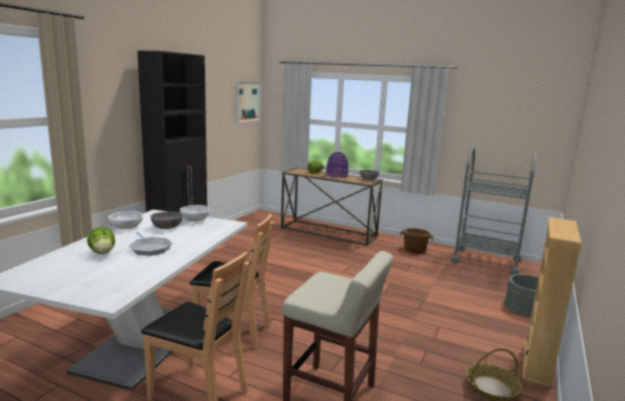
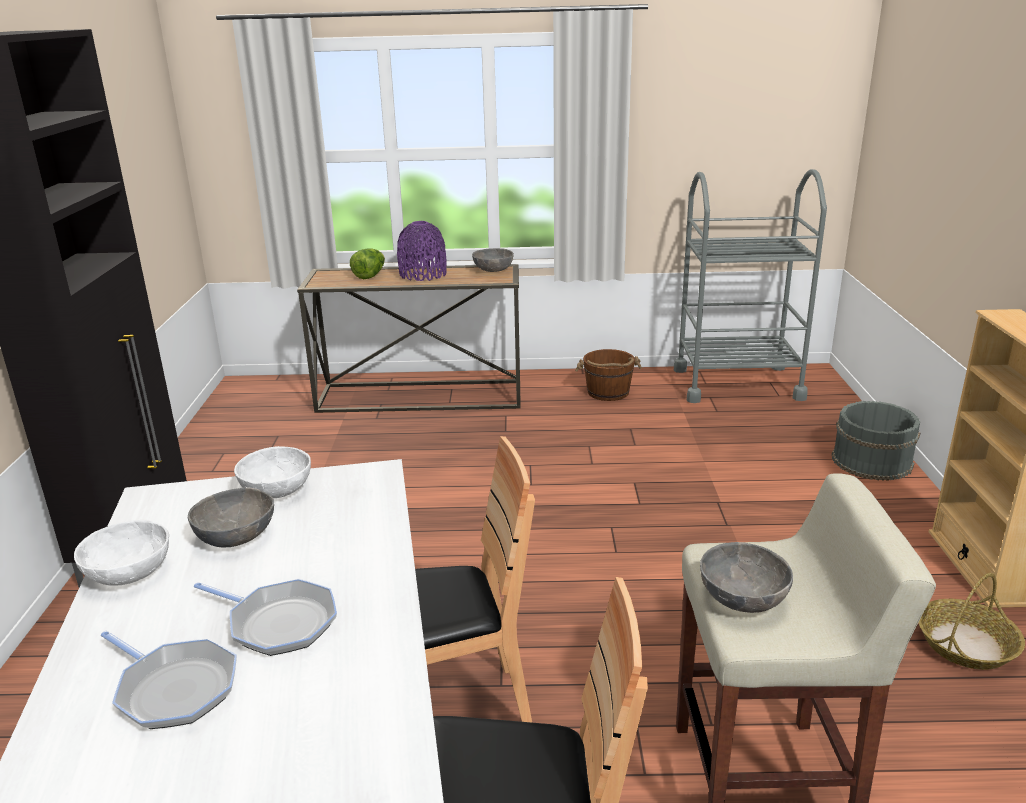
camera: 25 degrees left, 10 degrees up
lettuce [87,227,115,254] -> frying pan [101,631,237,729]
picture [236,82,260,122] -> none
none -> grey bowl [700,542,793,613]

